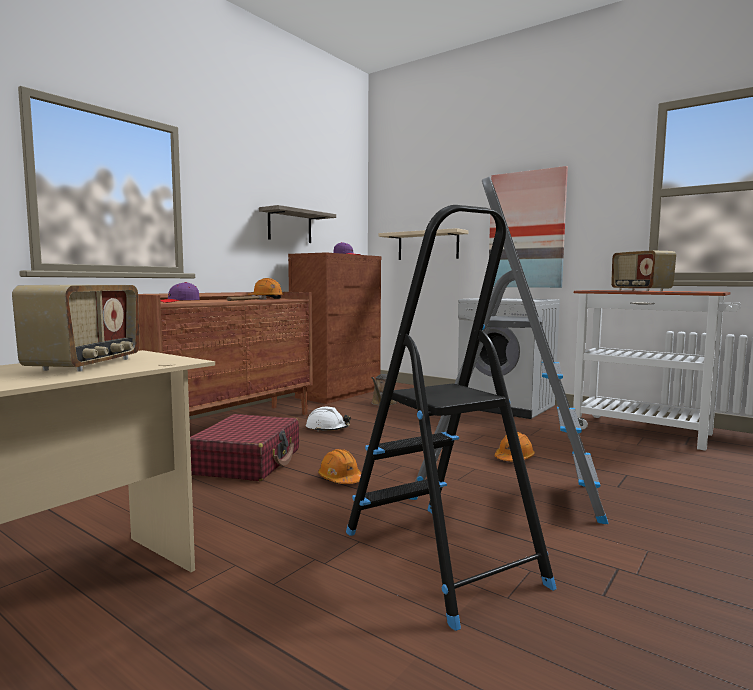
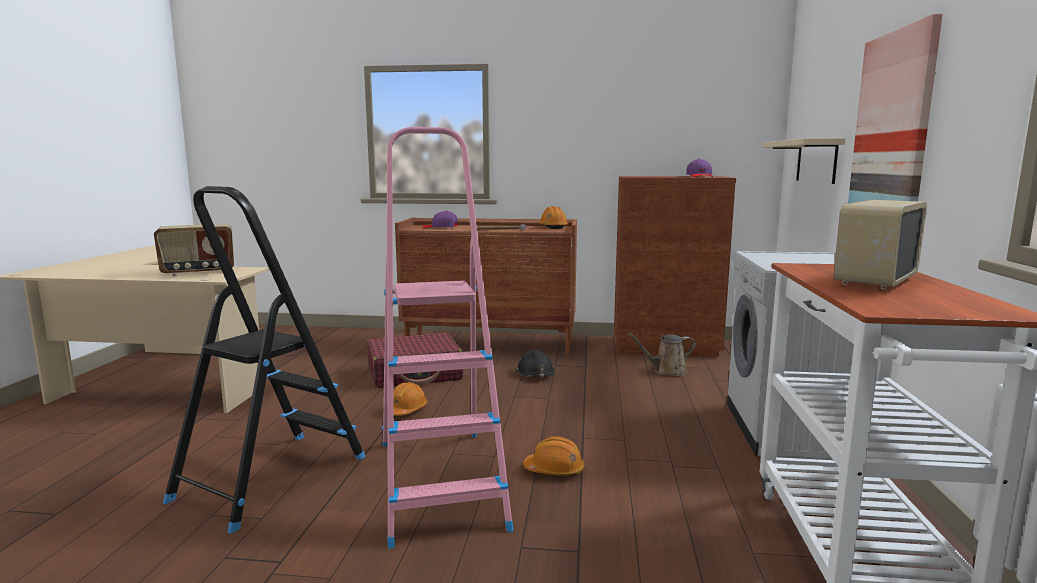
camera: 60 degrees right, 5 degrees up
shelf [259,205,336,243] -> none
white hard hat [306,407,351,432] -> black hard hat [516,350,555,377]
grey step ladder [410,177,608,524] -> pink step ladder [382,127,513,549]

